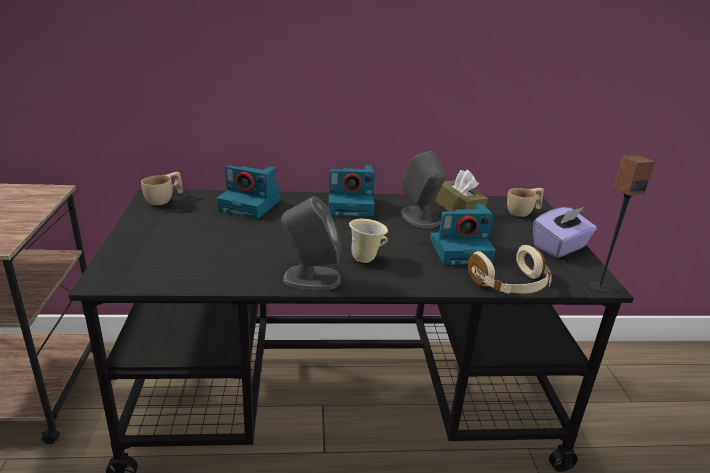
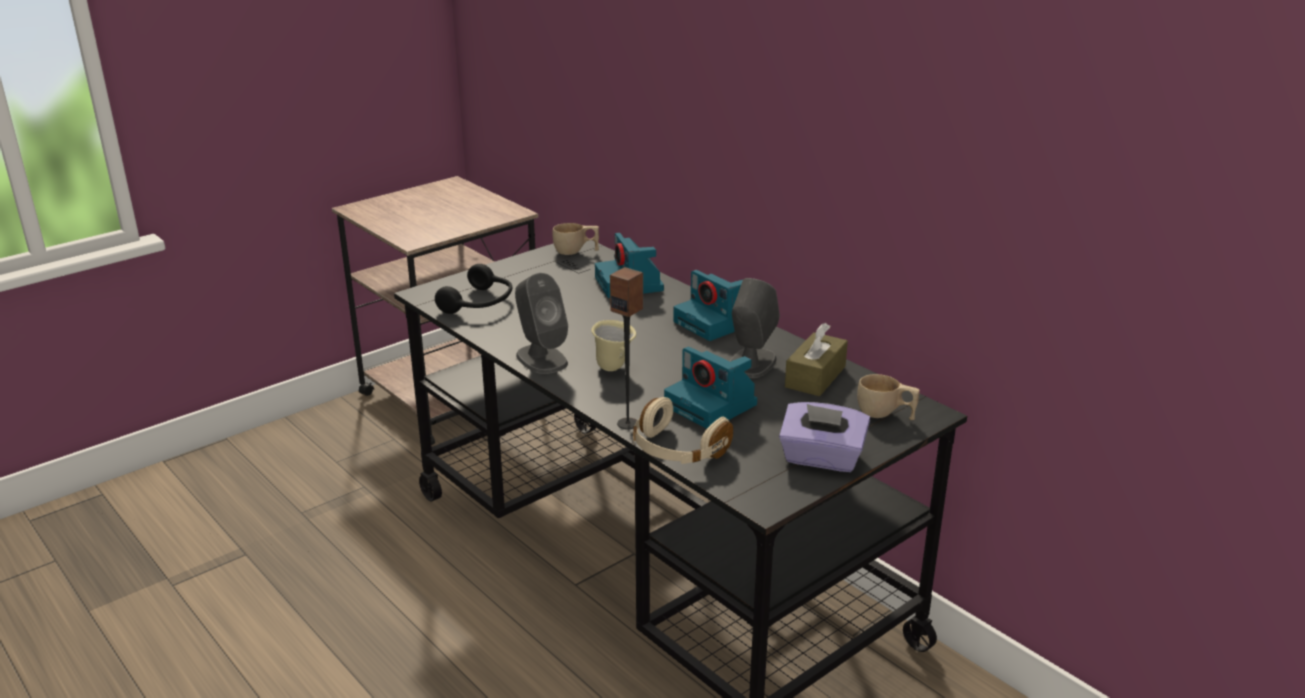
camera: 55 degrees right, 0 degrees up
speaker [590,154,655,292] -> speaker moved to [610,267,643,429]
none -> black headphones [435,264,512,314]

